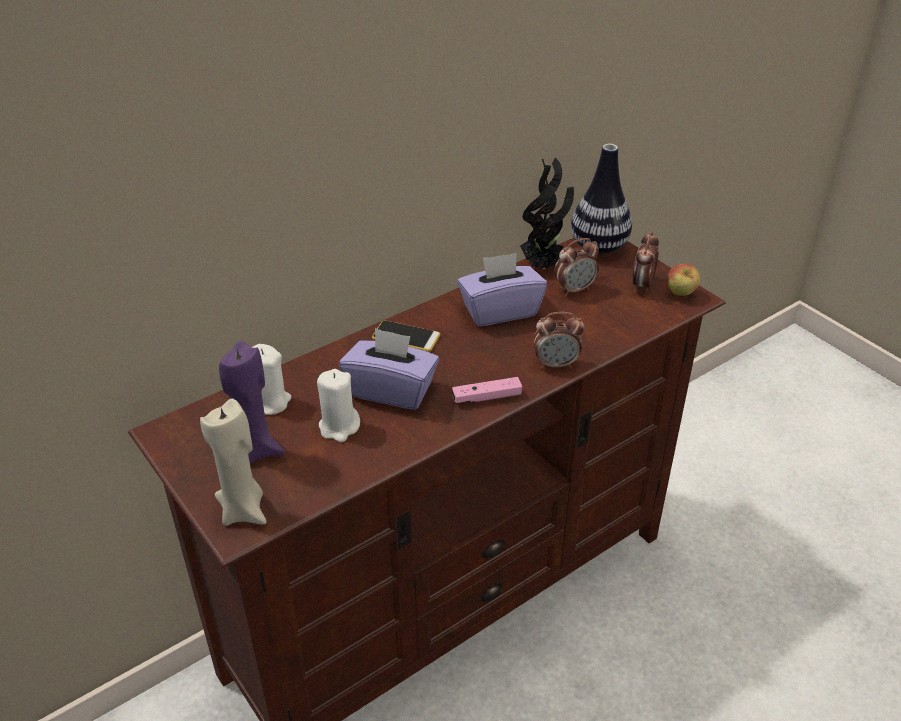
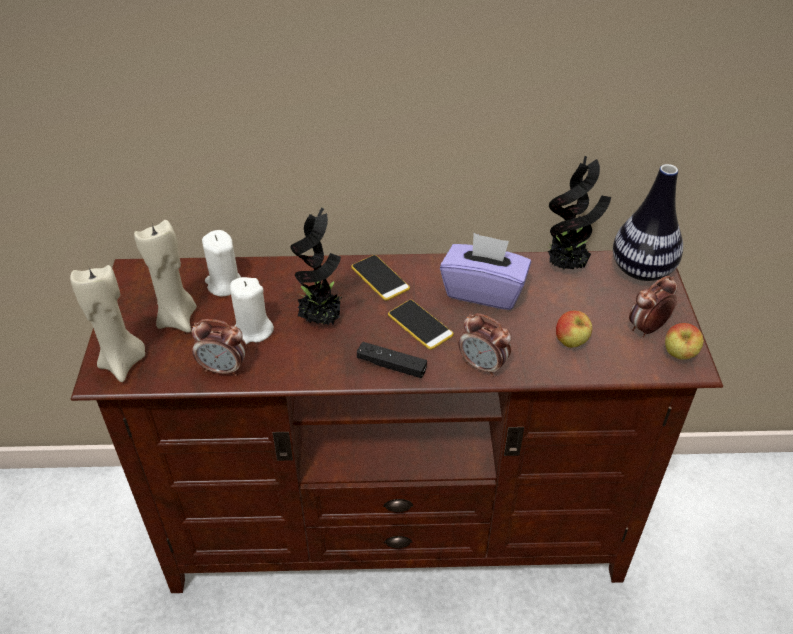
camera: 35 degrees right, 5 degrees up
purple candle [219,341,285,464] -> beige candle [134,220,197,333]
purple tissue box [339,328,439,410] -> potted plant [290,208,342,325]
pink game controller [452,377,522,403] -> black game controller [357,342,427,378]
alarm clock [554,238,599,296] -> alarm clock moved to [191,319,247,376]
none -> phone [388,300,454,350]
none -> apple [556,311,592,348]

